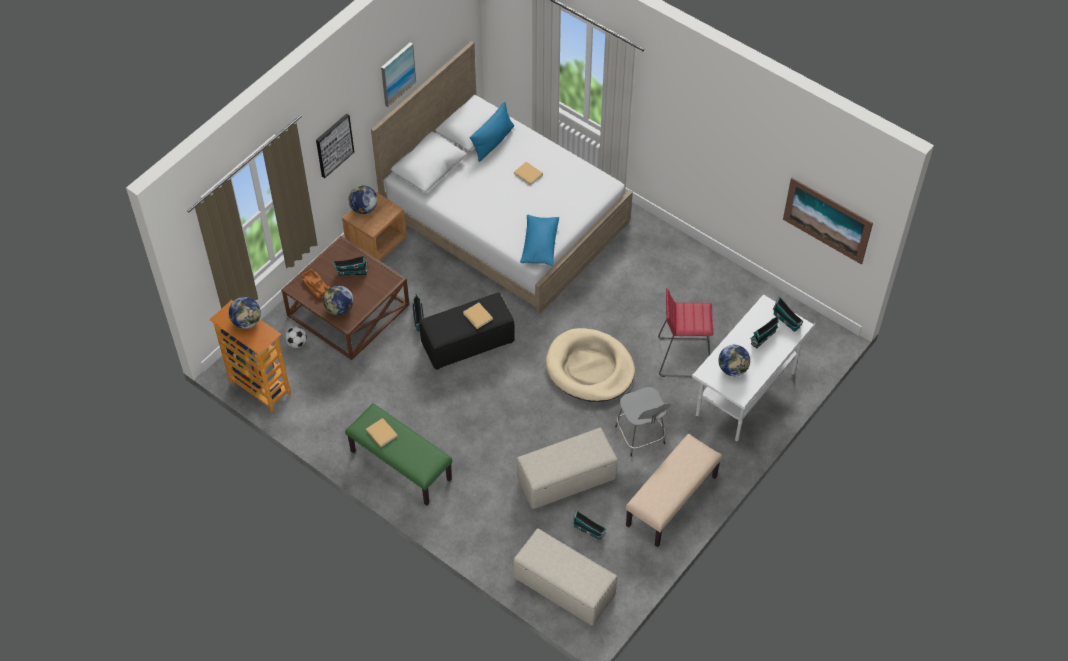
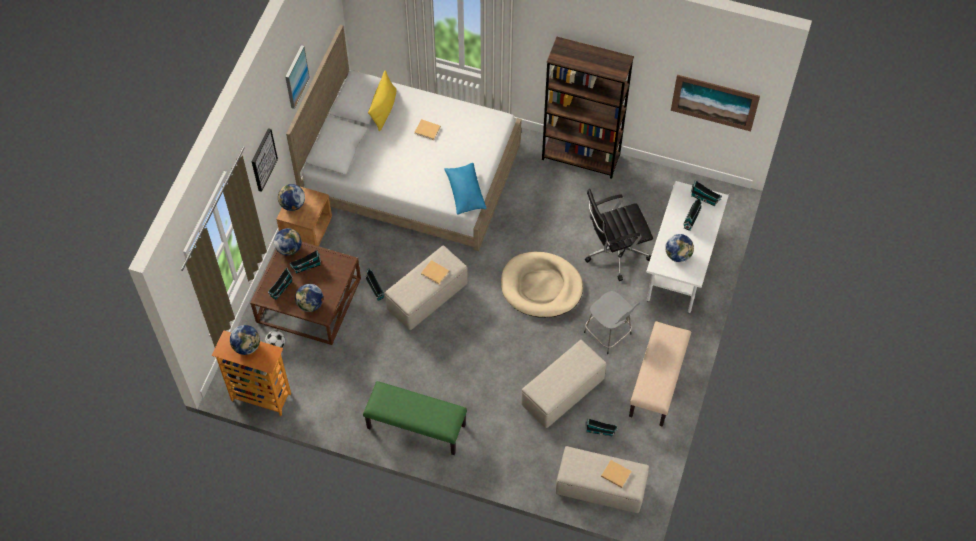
camera: 20 degrees left, 5 degrees up
toy truck [302,269,330,298] -> toy house [268,268,293,300]
beige book [366,418,398,447] -> beige book moved to [601,460,632,488]
black ottoman [419,292,515,370] -> beige ottoman [385,245,468,330]
blue pillow [470,102,514,162] -> yellow pillow [368,71,397,131]
red stool [658,288,713,377] -> black office chair [585,189,653,281]
none -> globe [274,228,302,256]
none -> brown bookcase [542,36,634,179]

